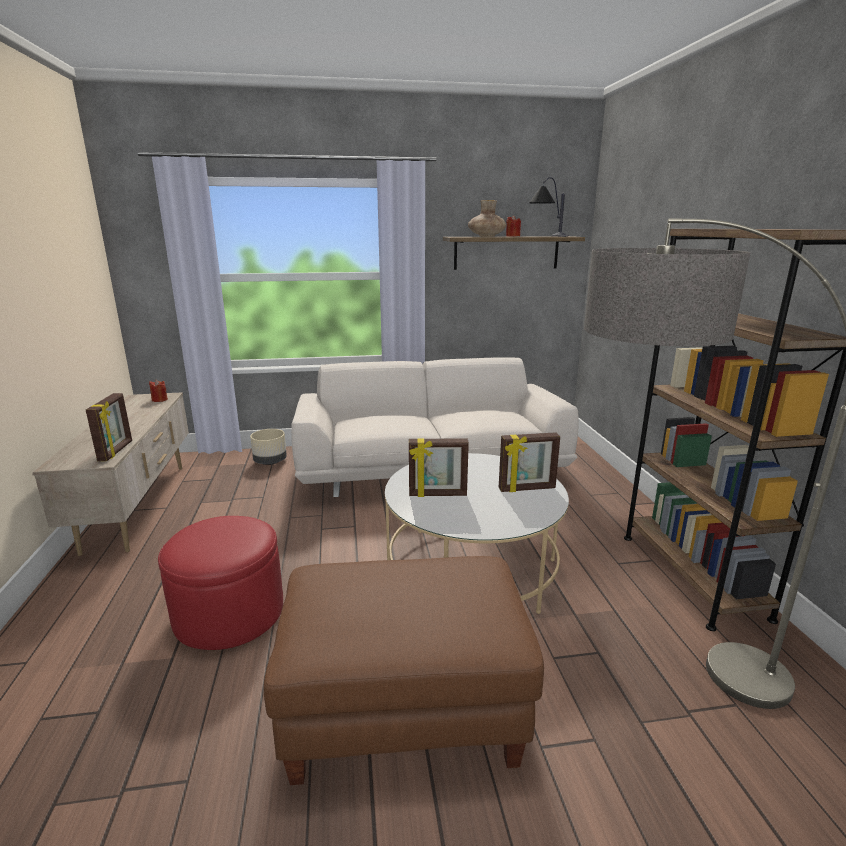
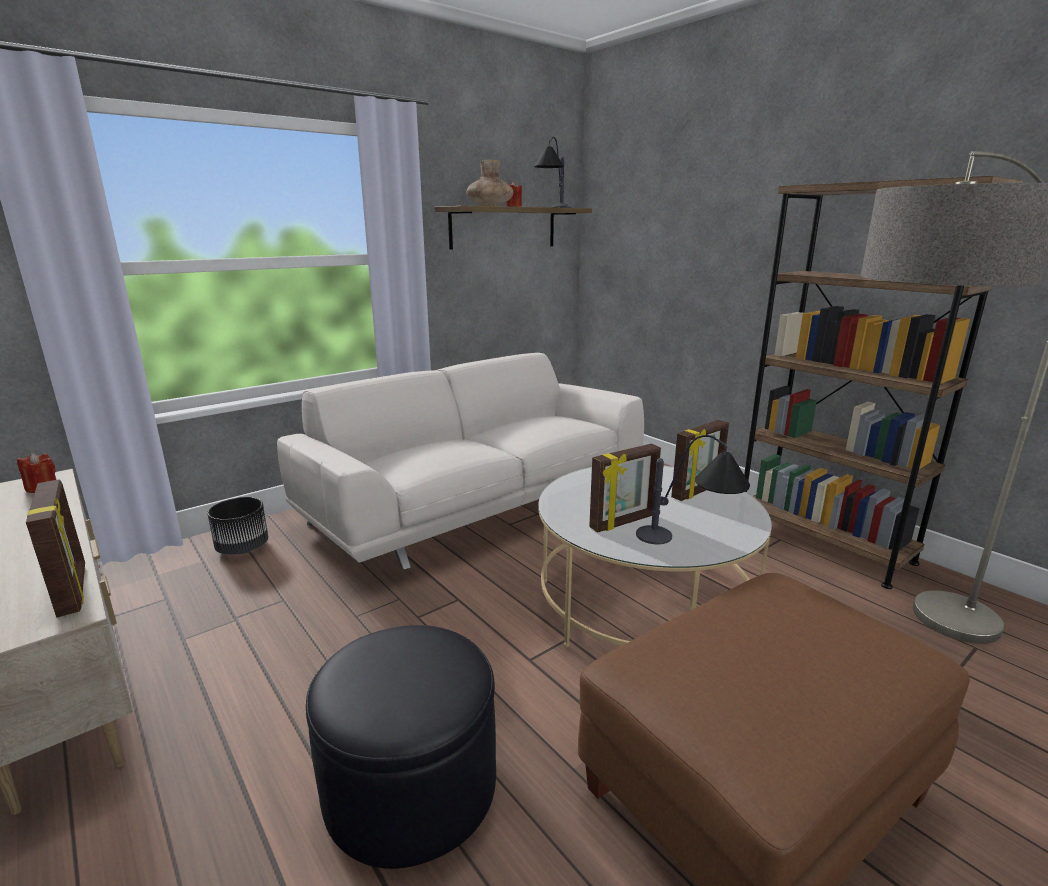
camera: 30 degrees left, 0 degrees up
red ottoman [158,516,283,650] -> black ottoman [306,625,496,869]
beige planter [250,429,287,465] -> black planter [207,497,268,555]
none -> table lamp [636,435,750,544]

